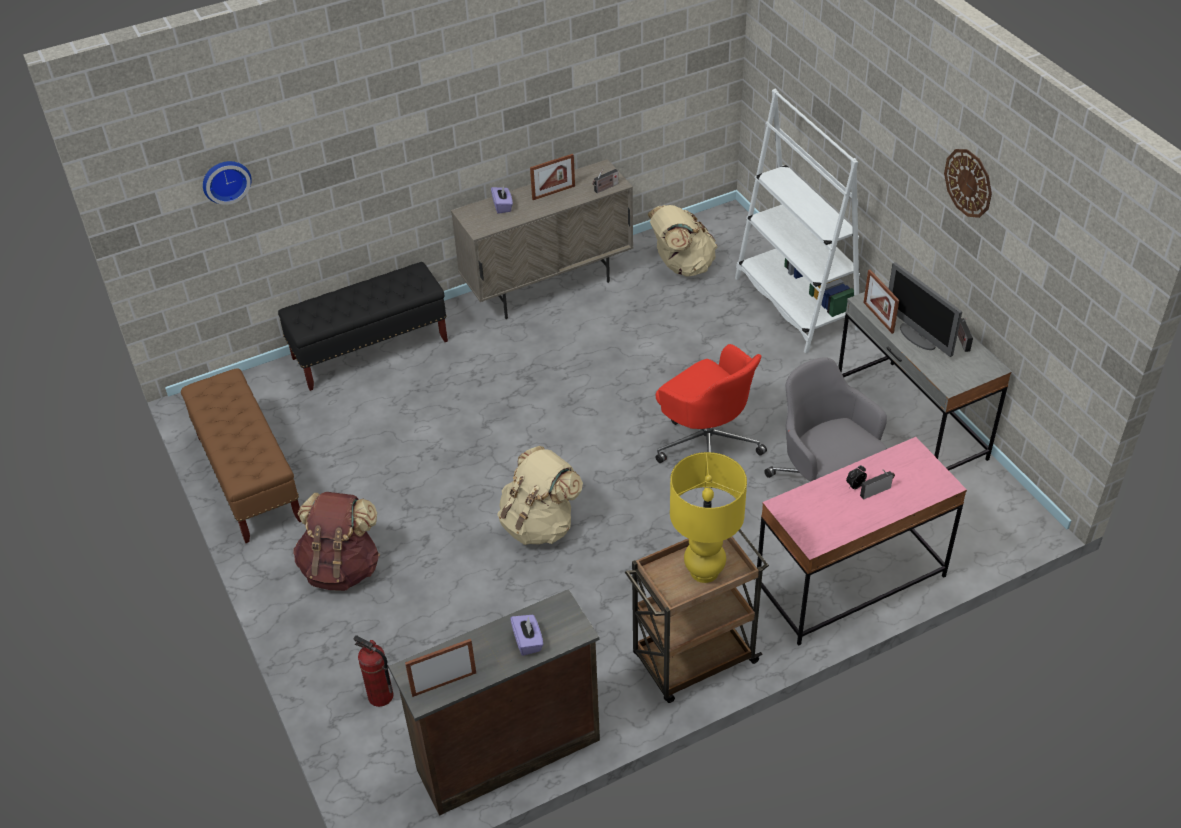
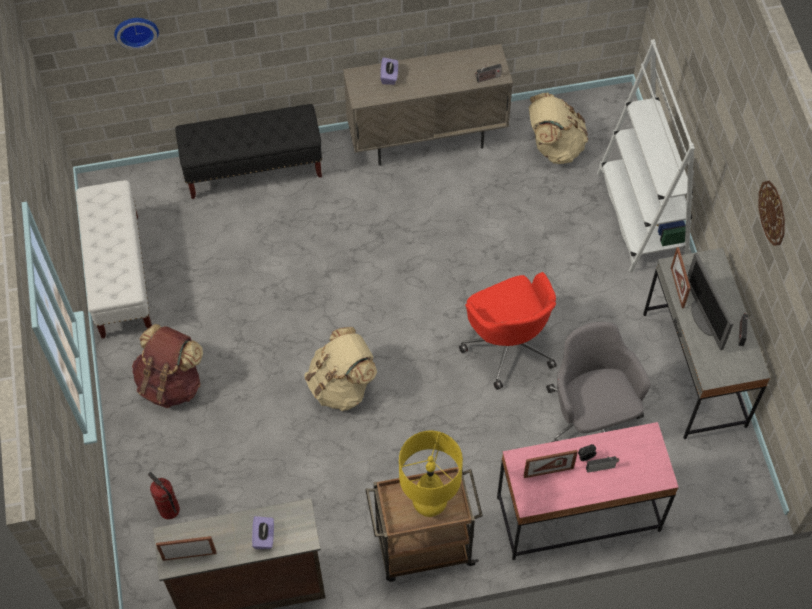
camera: 15 degrees right, 15 degrees up
brown bench [181,368,301,543] -> white bench [76,180,152,338]
picture frame [530,154,575,200] -> picture frame moved to [524,450,578,478]

